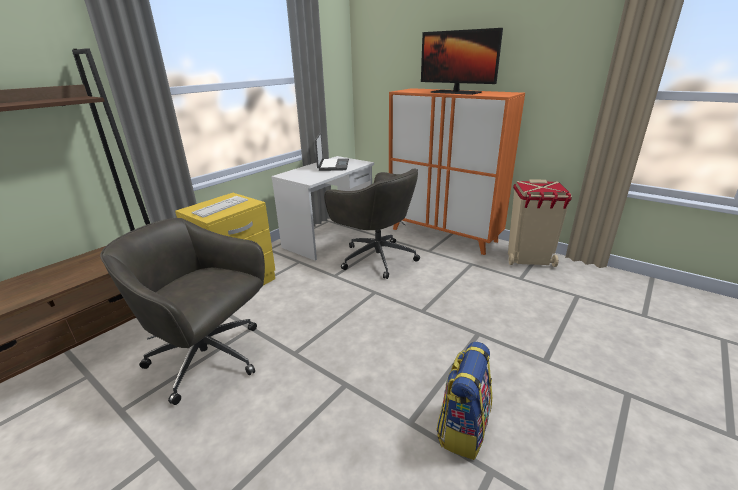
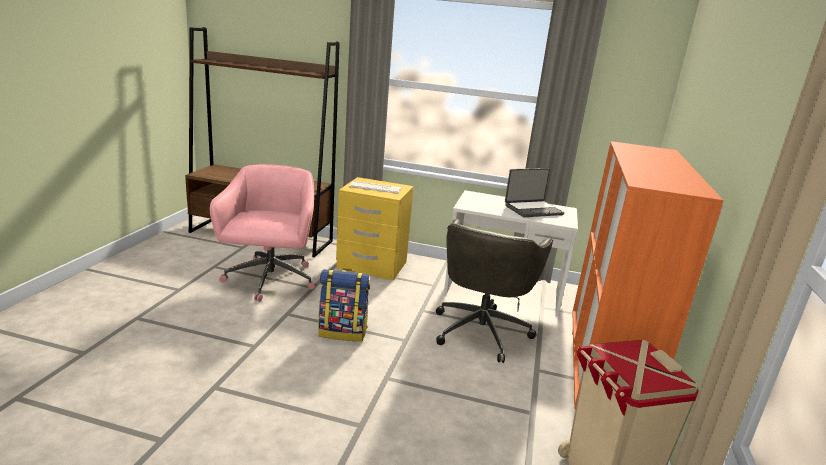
camera: 65 degrees right, 5 degrees down
grey office chair [100,218,265,405] -> pink office chair [210,164,316,302]
monitor [421,28,503,95] -> none
backpack [436,342,492,460] -> backpack moved to [318,268,370,341]

